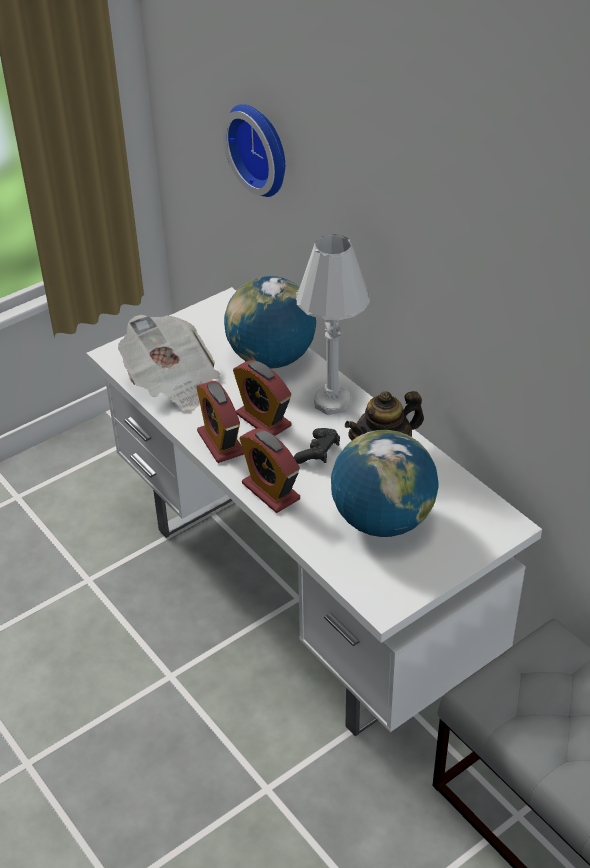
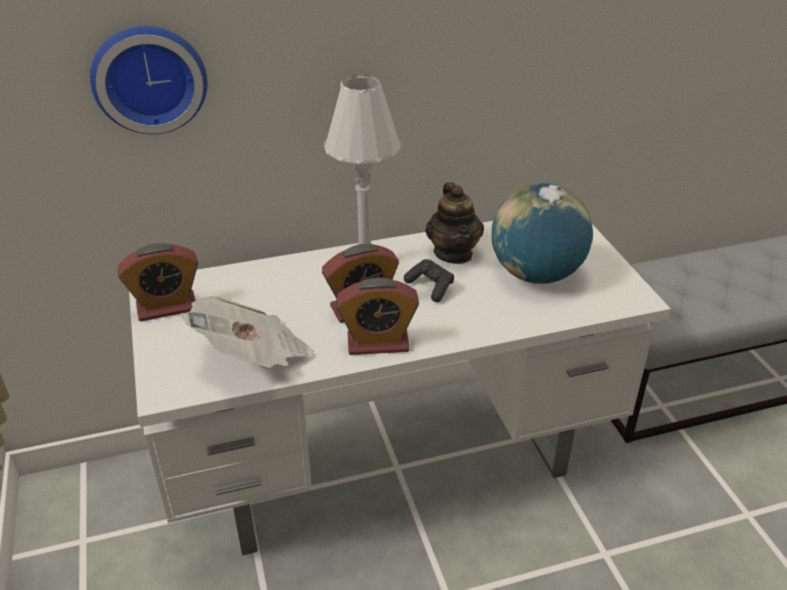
camera: 70 degrees left, 5 degrees down
globe [224,276,316,369] -> none
alarm clock [239,429,300,513] -> alarm clock moved to [118,243,198,322]

